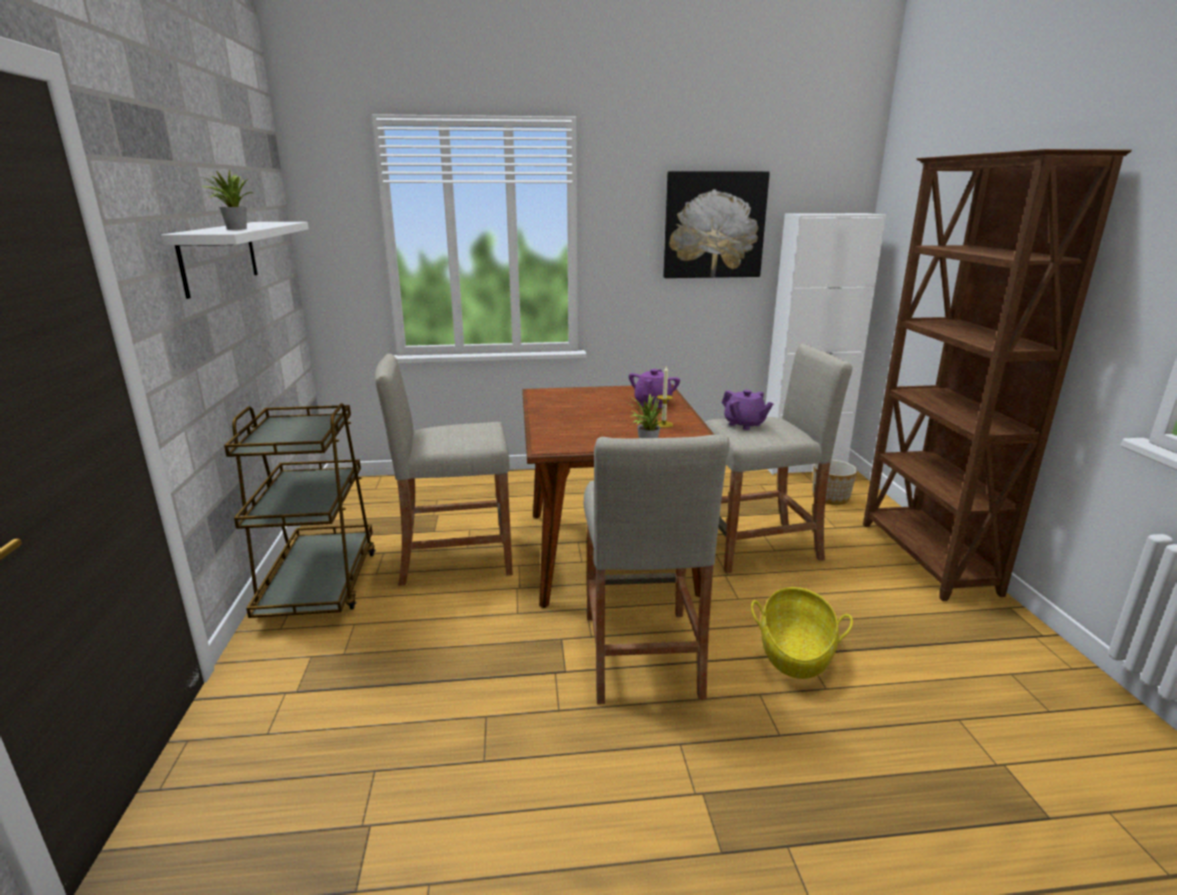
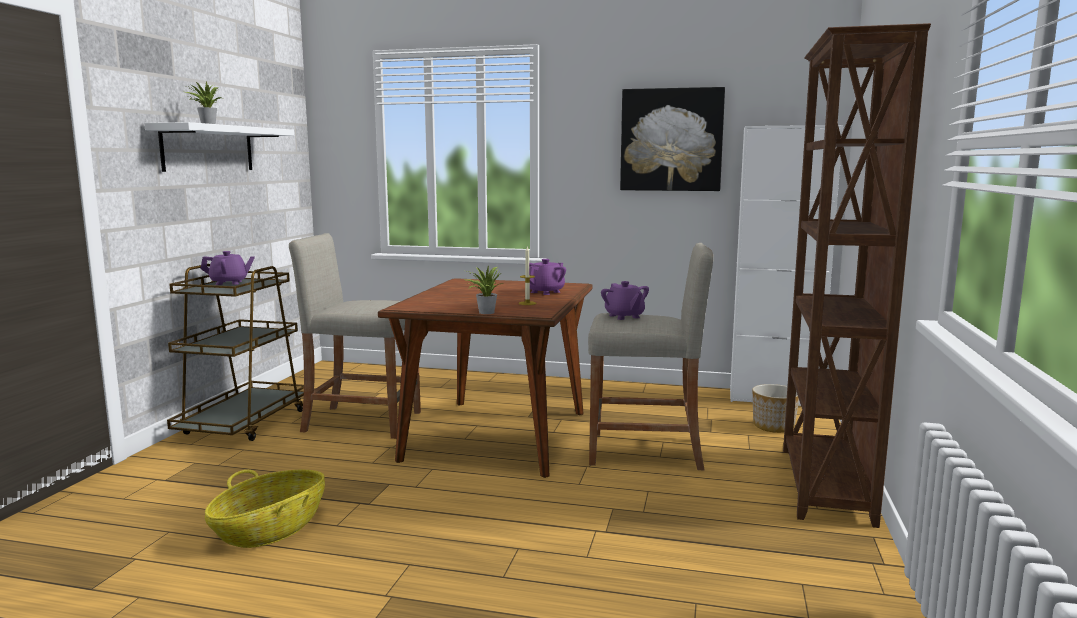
camera: 20 degrees right, 10 degrees down
beige stool [584,435,730,704] -> none
basket [751,587,853,679] -> basket moved to [205,470,325,548]
none -> purple teapot [200,251,255,285]

